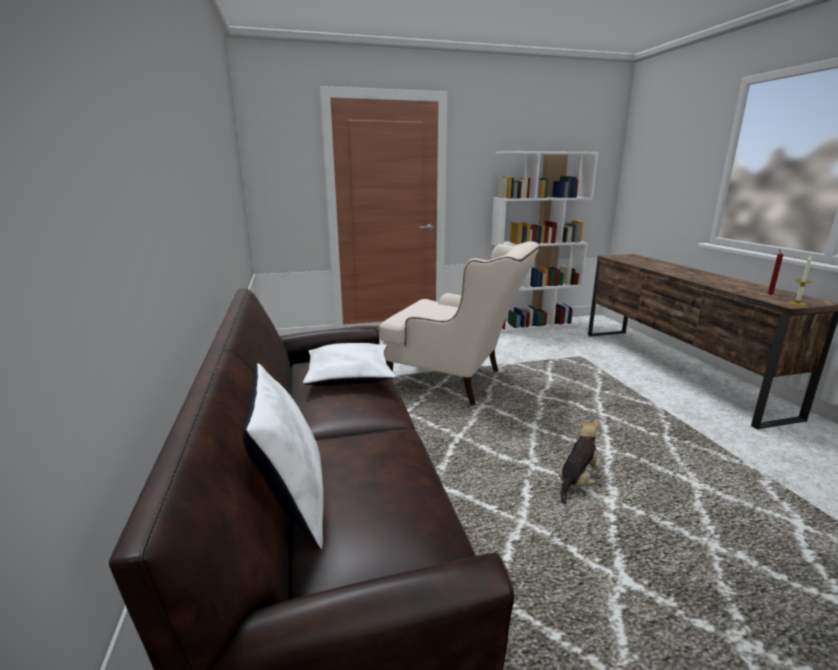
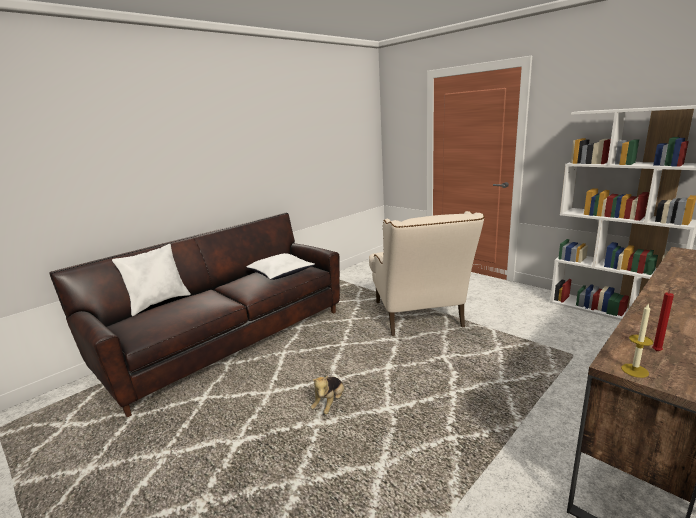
camera: 60 degrees right, 0 degrees up
plush toy [559,419,601,505] -> plush toy turned 105 degrees clockwise [311,375,344,414]

